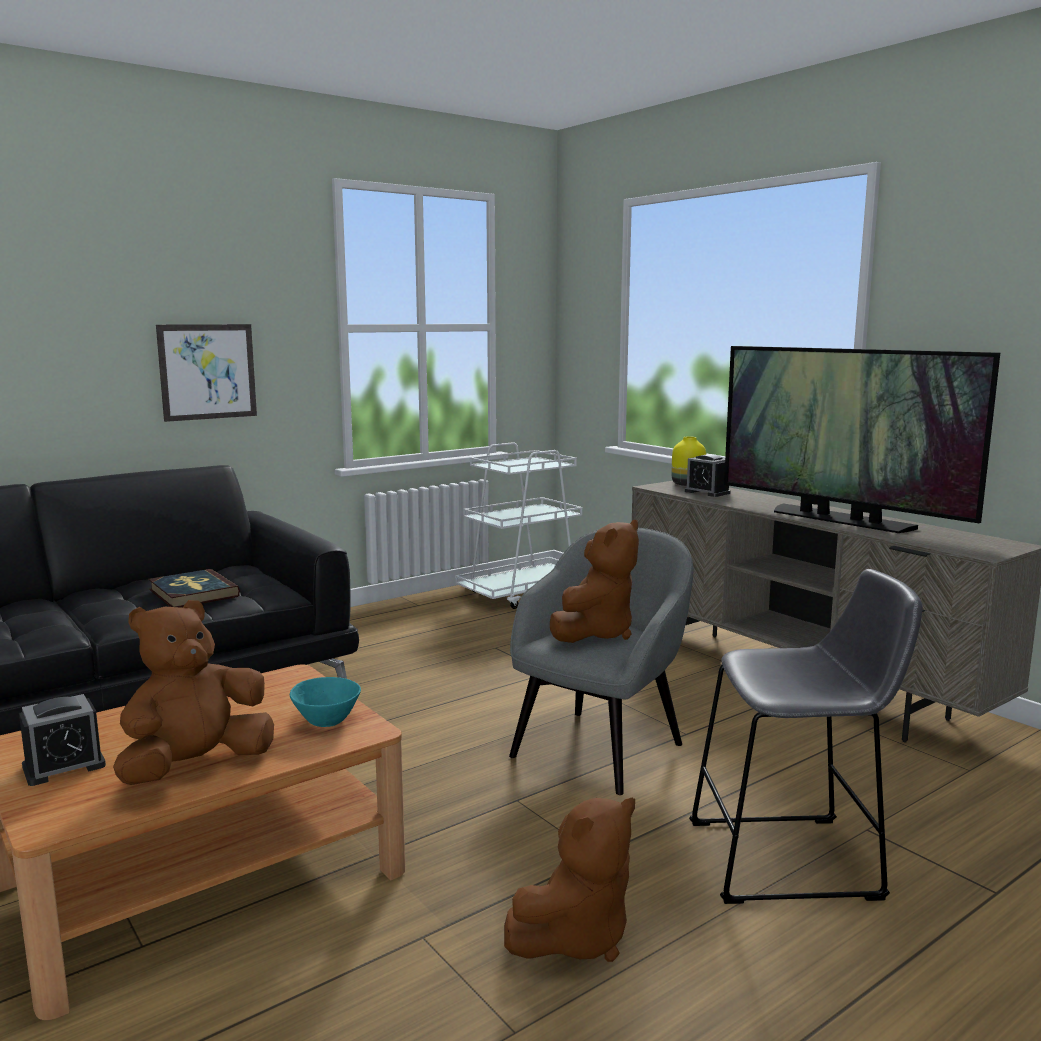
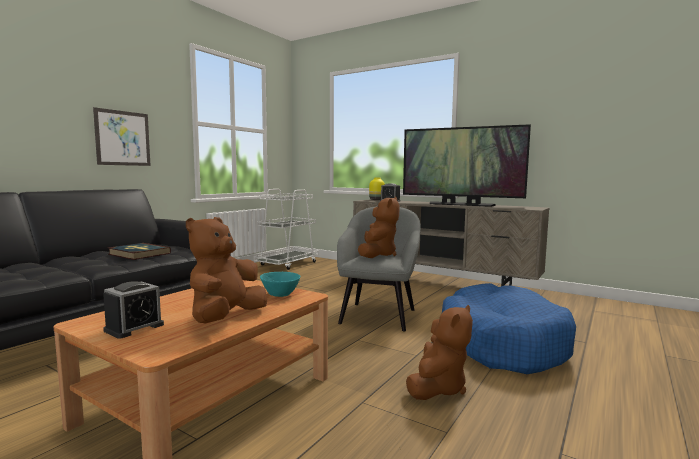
camera: 20 degrees left, 5 degrees down
grey stool [689,569,923,904] -> blue dog bed [442,283,576,374]

